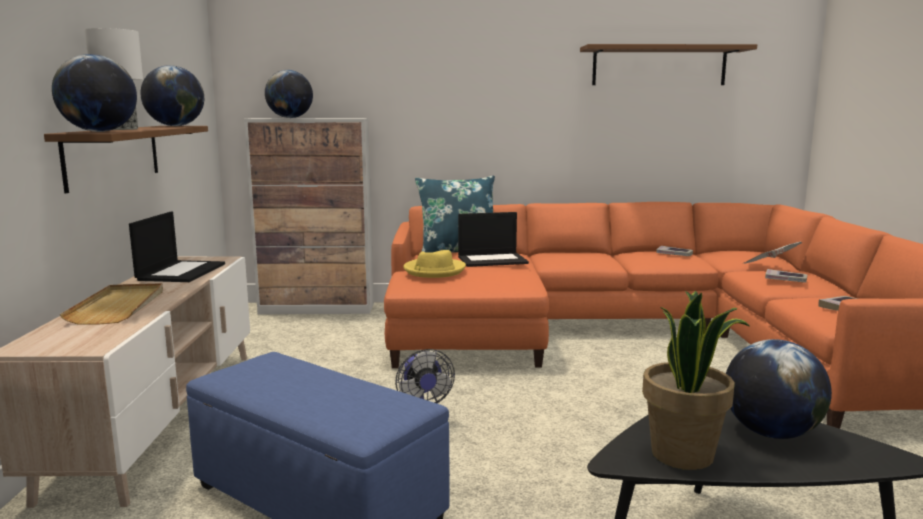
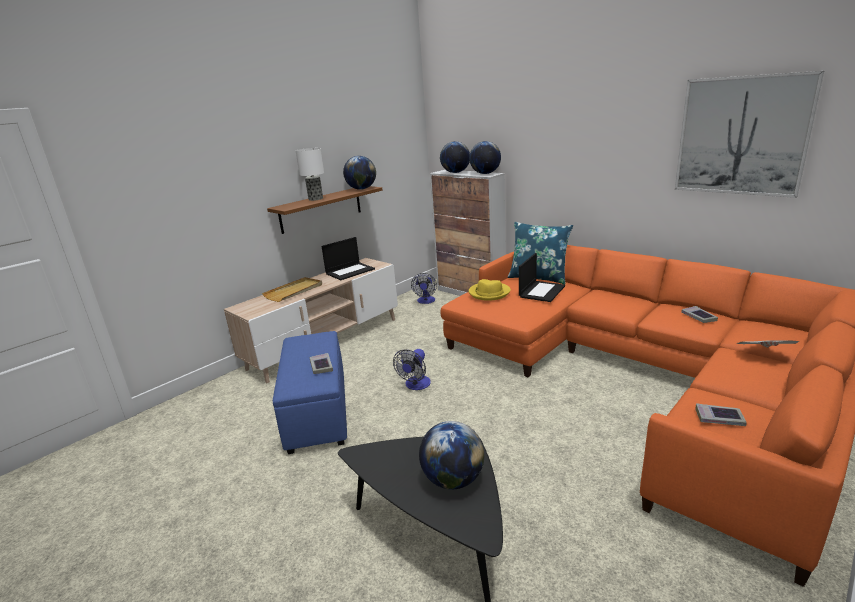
camera: 45 degrees right, 10 degrees up
globe [52,54,137,132] -> globe moved to [469,141,501,174]
laptop [458,212,529,267] -> laptop turned 90 degrees counterclockwise [519,253,565,302]
brown shelf [580,44,757,85] -> picture [675,71,824,198]
potted plant [642,291,750,470] -> none
book [765,269,807,283] -> book moved to [310,353,333,374]
none -> fan [411,273,437,304]

